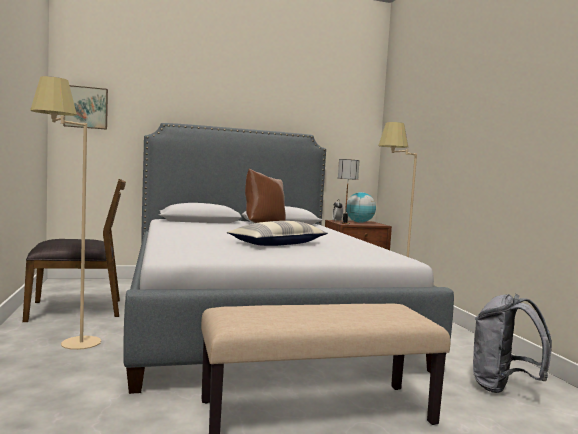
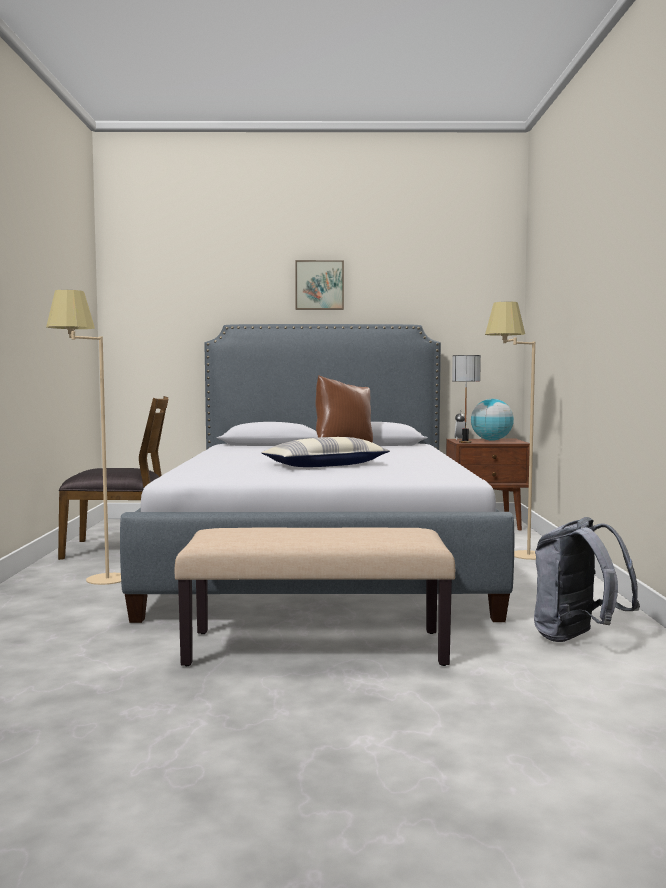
camera: 15 degrees right, 0 degrees up
picture [63,85,108,130] -> picture moved to [295,260,344,310]

